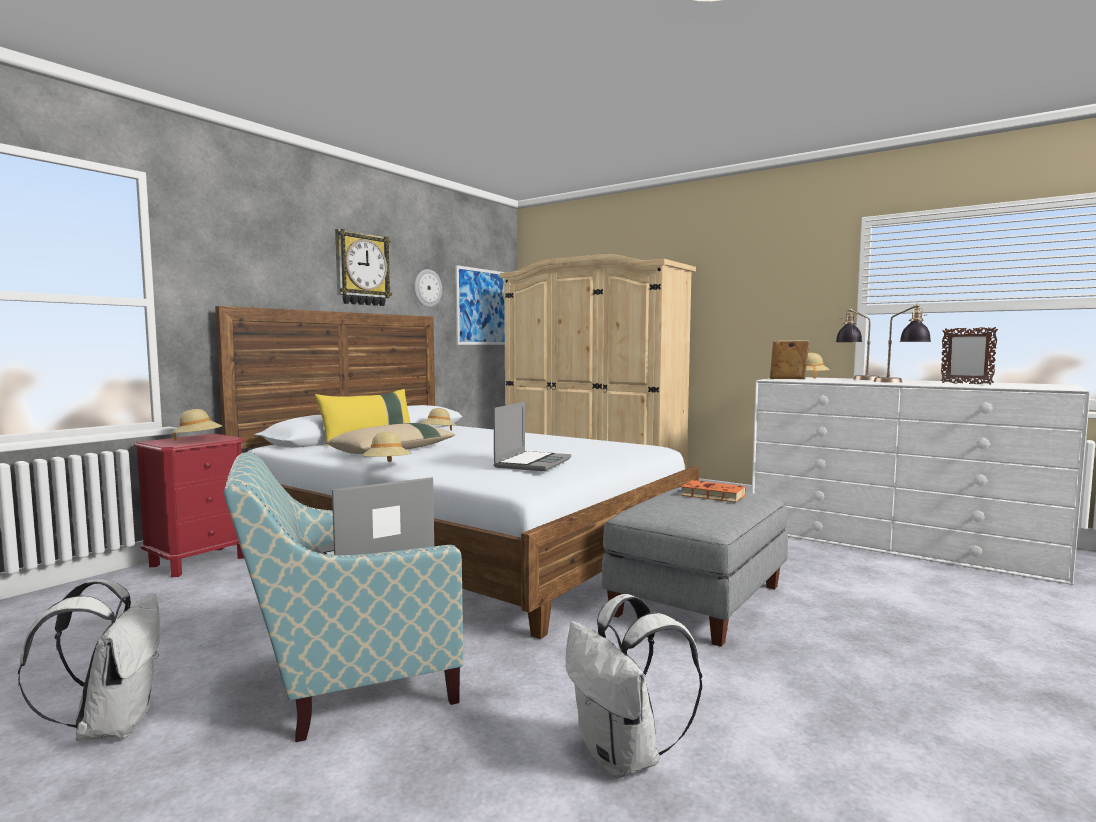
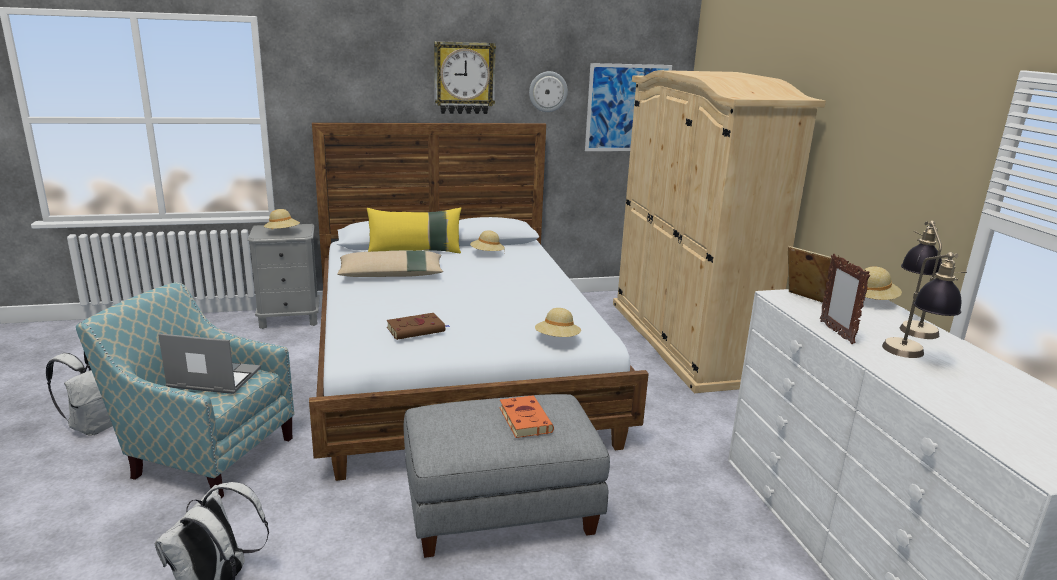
camera: 40 degrees right, 15 degrees up
red nightstand [134,433,244,577] -> grey nightstand [247,224,320,329]
beige hat [362,432,411,462] -> beige hat moved to [535,308,581,337]
laptop [493,402,571,471] -> brown book [387,313,450,340]
picture frame [941,327,998,385] -> picture frame moved to [820,254,870,344]

